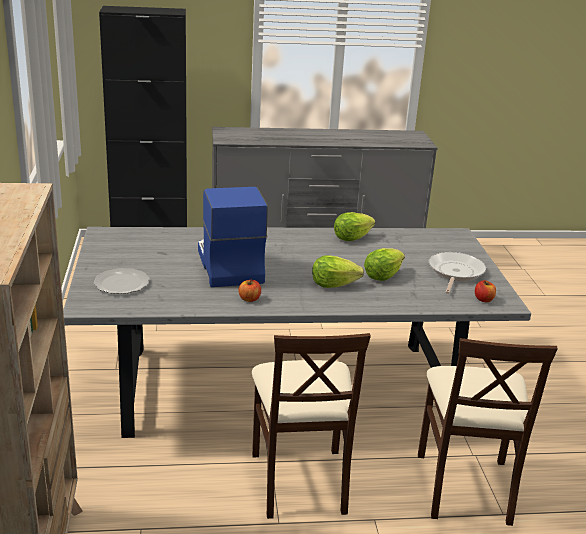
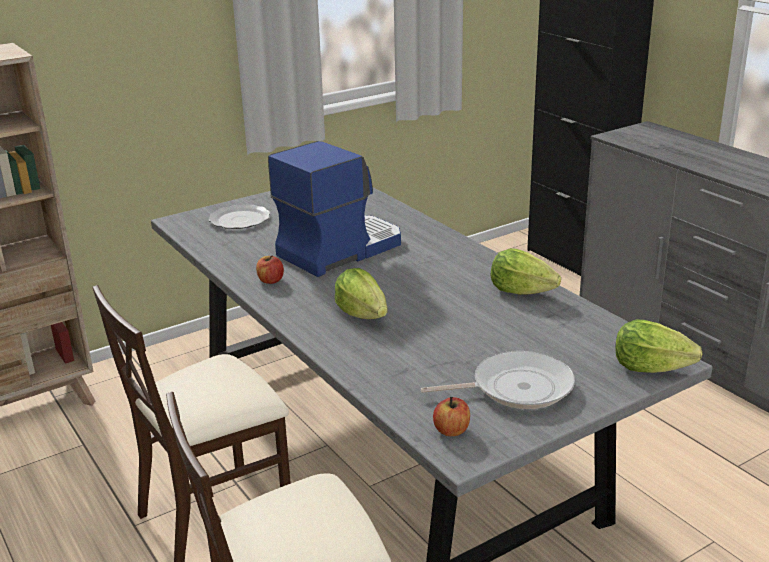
camera: 65 degrees right, 0 degrees up
lettuce [364,248,405,281] -> lettuce moved to [615,319,703,373]

